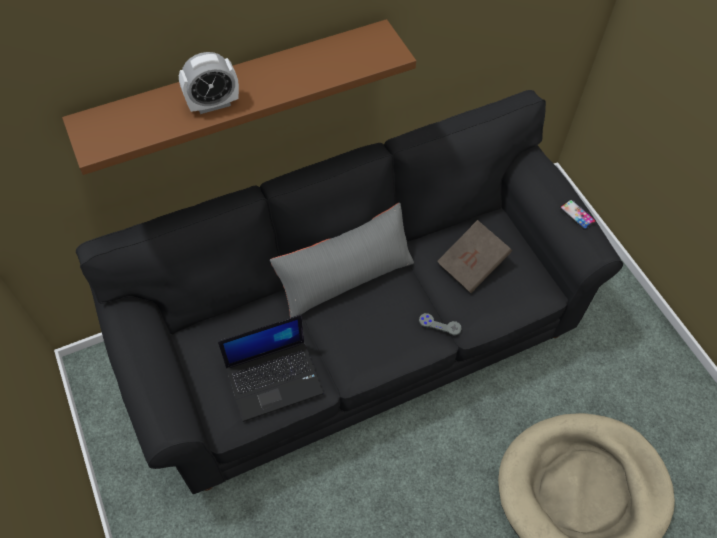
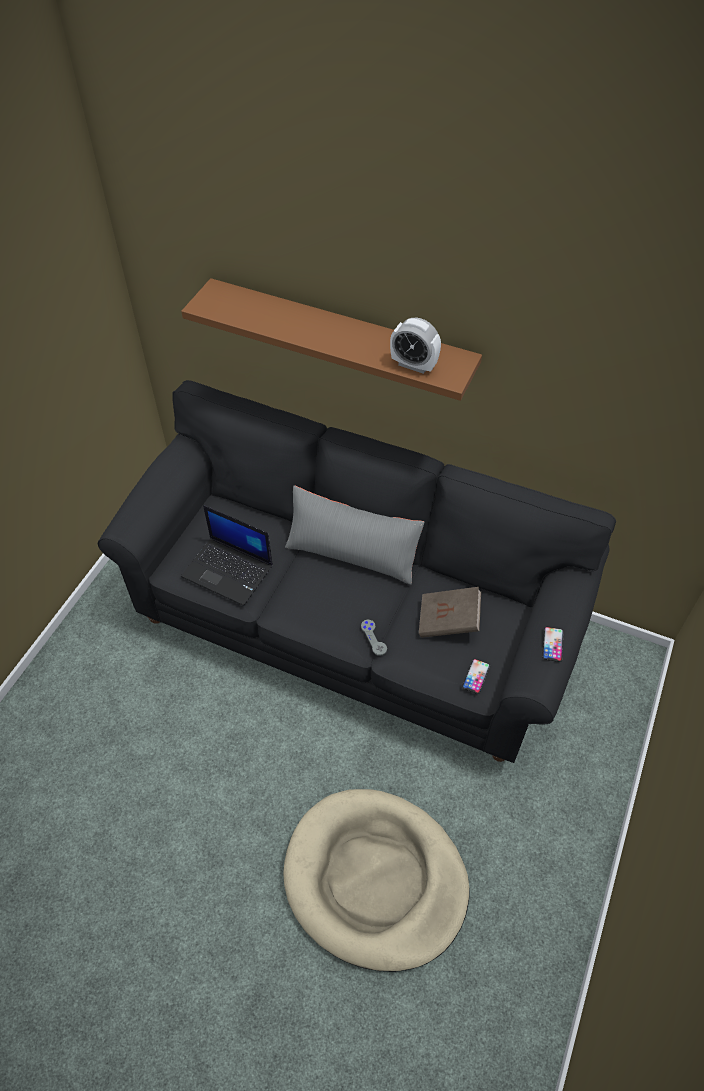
camera: 50 degrees right, 5 degrees down
alarm clock [179,52,239,114] -> alarm clock moved to [390,317,441,374]
none -> phone [462,659,490,694]

